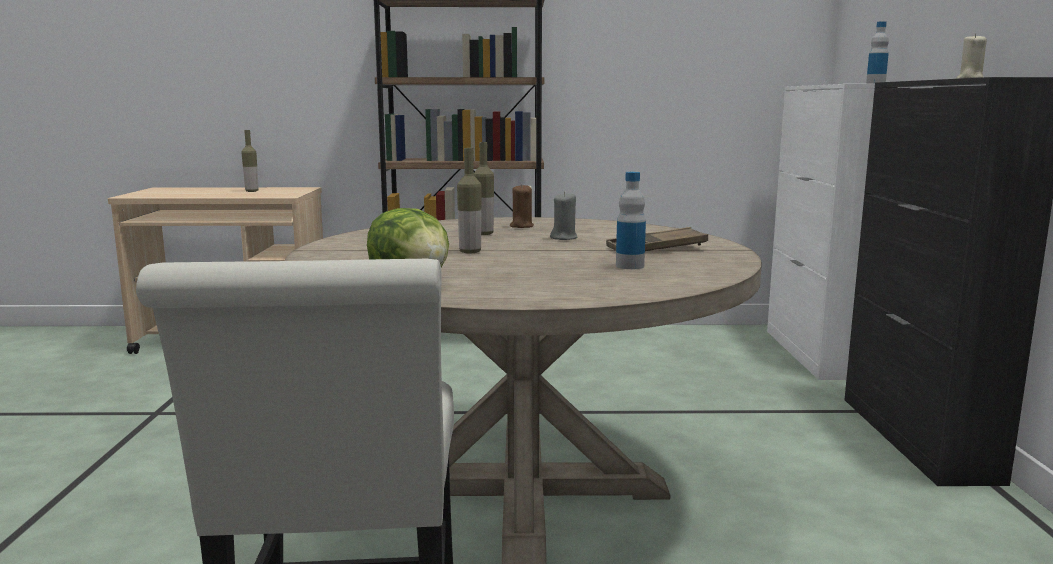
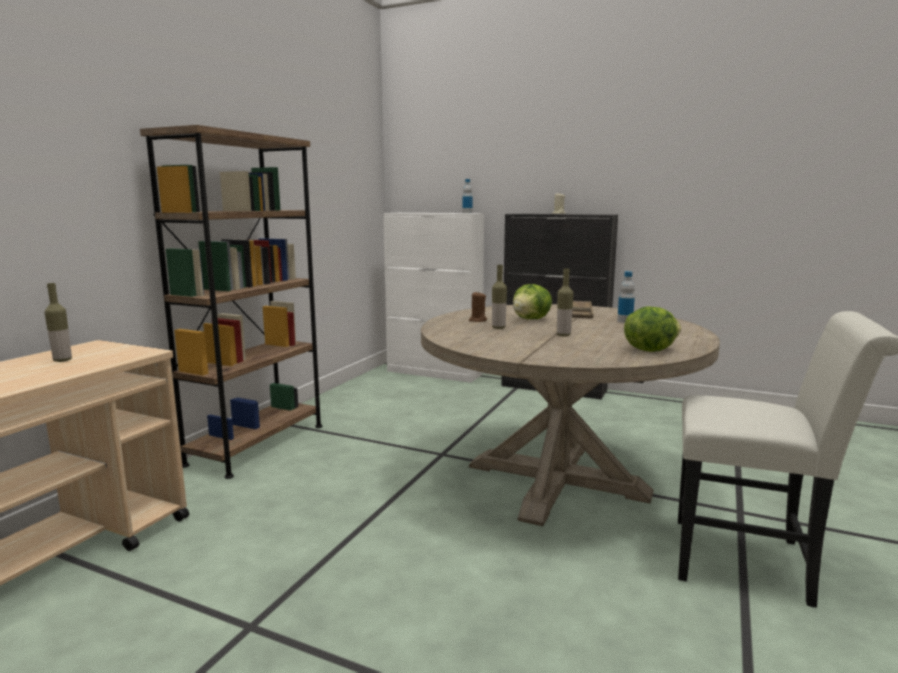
camera: 65 degrees left, 0 degrees up
grey candle [550,192,577,240] -> lettuce [513,284,552,319]

